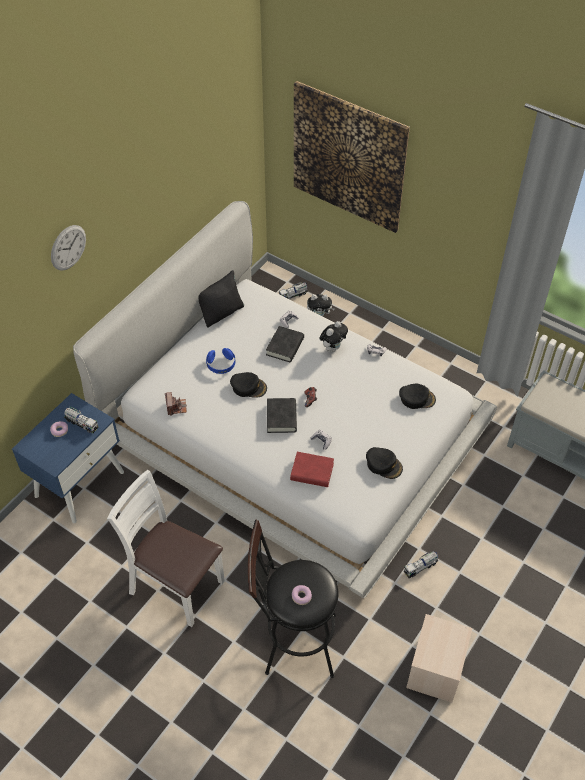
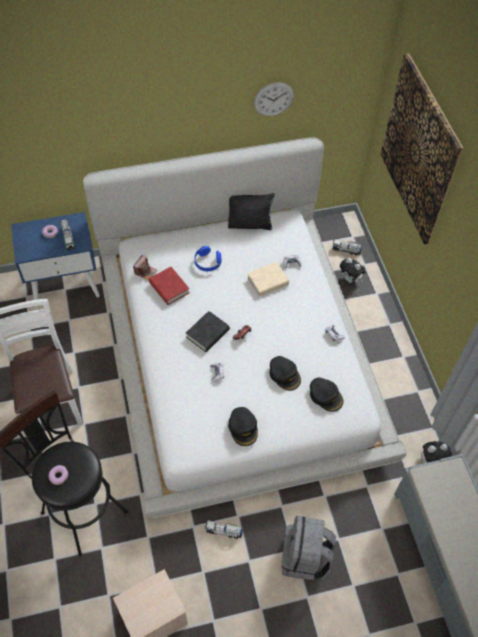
camera: 40 degrees right, 5 degrees up
wall clock [51,225,86,270] -> wall clock moved to [254,83,294,116]
black cap [230,372,267,398] -> black cap moved to [270,356,301,391]
black book [266,326,304,362] -> beige book [247,262,289,296]
red book [290,452,334,487] -> red book moved to [149,267,190,305]
plush toy [320,321,348,352] -> plush toy moved to [421,441,452,463]
none -> grey backpack [282,516,336,581]

